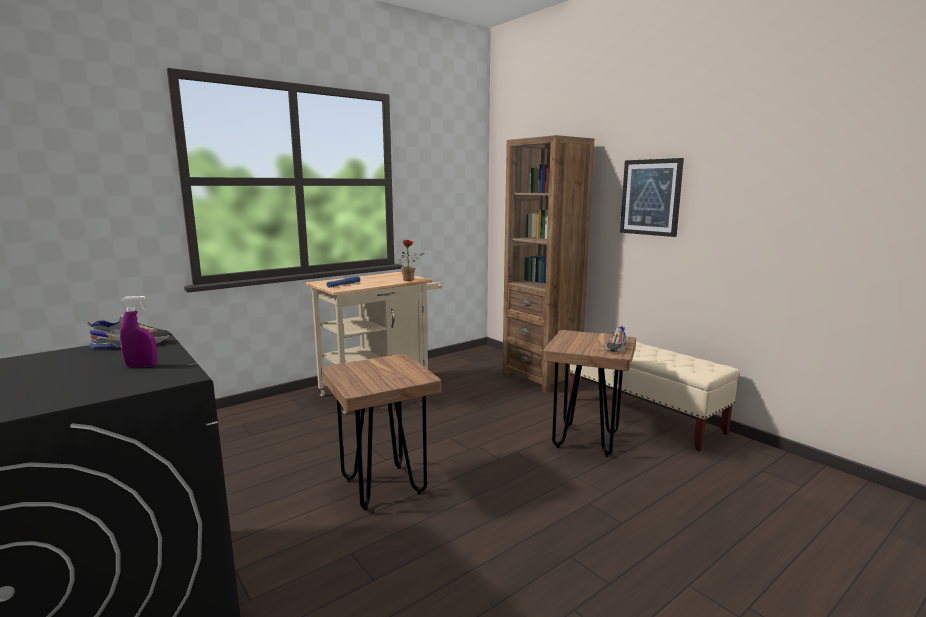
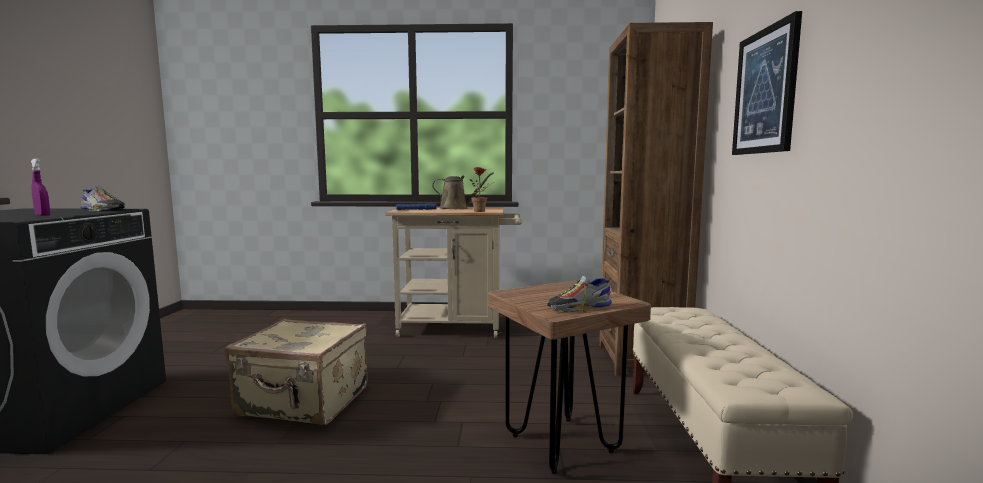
camera: 40 degrees right, 5 degrees down
brown stool [321,354,441,511] -> beige suitcase [225,319,368,425]
none -> brown watering can [432,172,494,209]

